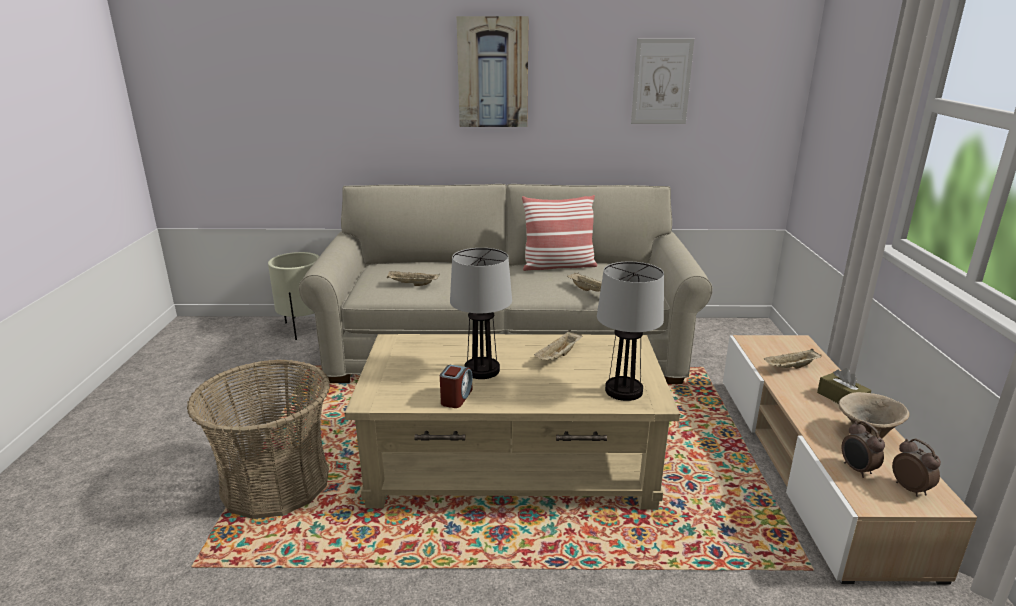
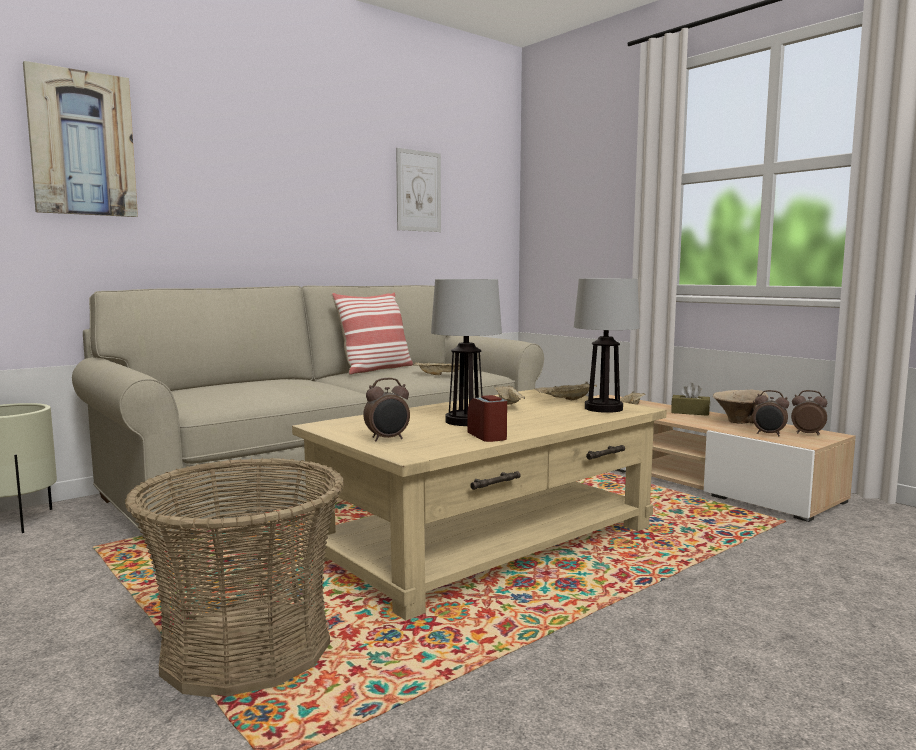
camera: 40 degrees left, 15 degrees down
beige tray [387,271,440,286] -> beige tray moved to [534,382,597,400]
picture [457,16,529,127] -> picture moved to [23,61,138,217]
none -> alarm clock [363,378,410,441]

